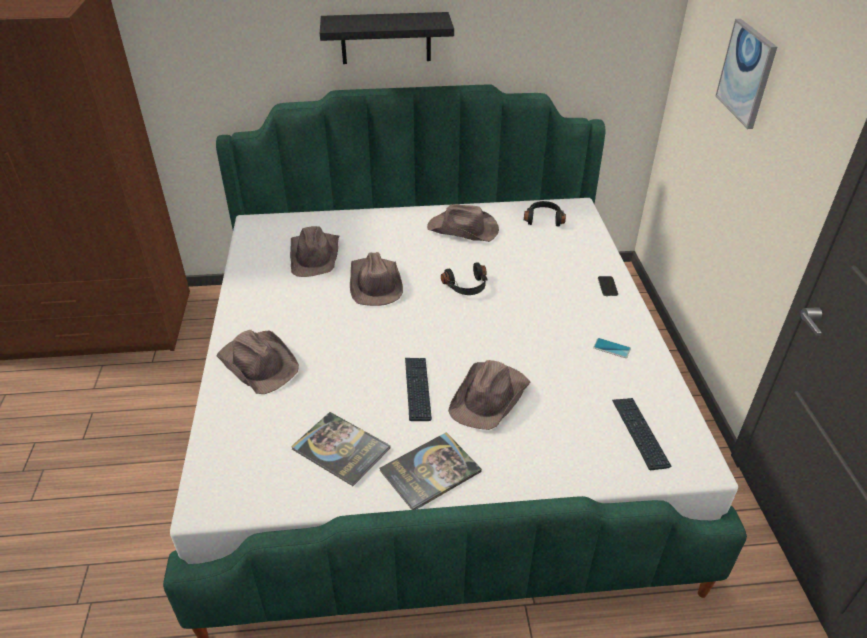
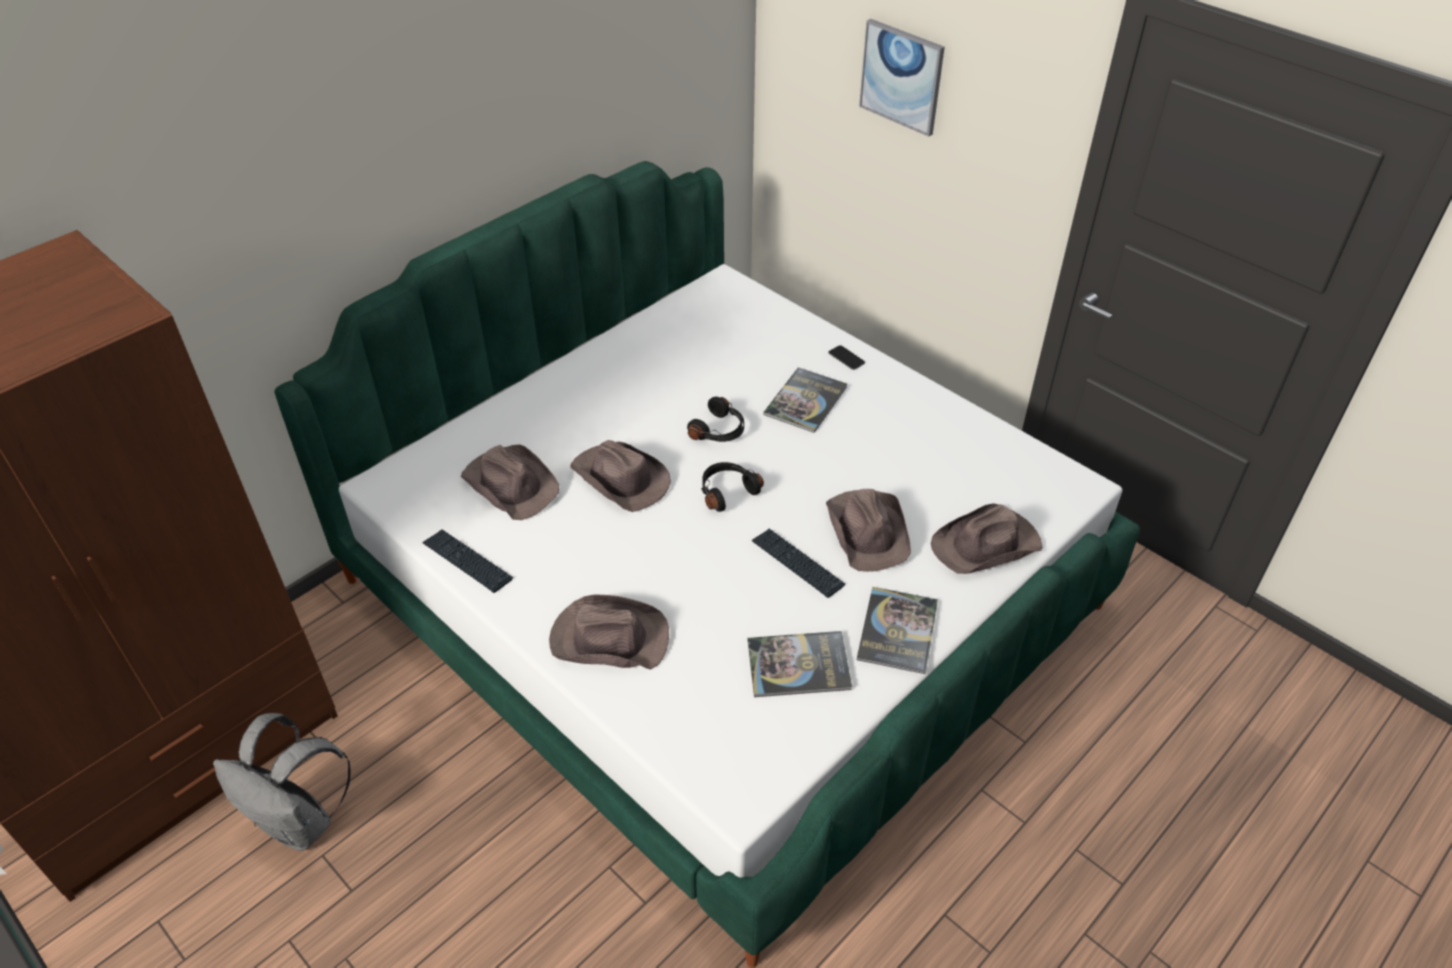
camera: 40 degrees left, 5 degrees up
black shelf [320,12,454,64] -> none
brown hat [427,204,499,242] -> brown hat moved to [931,503,1043,574]
black headphones [524,201,566,226] -> black headphones moved to [701,462,764,512]
phone [593,338,631,358] -> none
keyboard [612,398,671,470] -> keyboard moved to [422,529,513,593]
none -> grey backpack [213,713,350,851]
none -> book [764,367,847,433]

